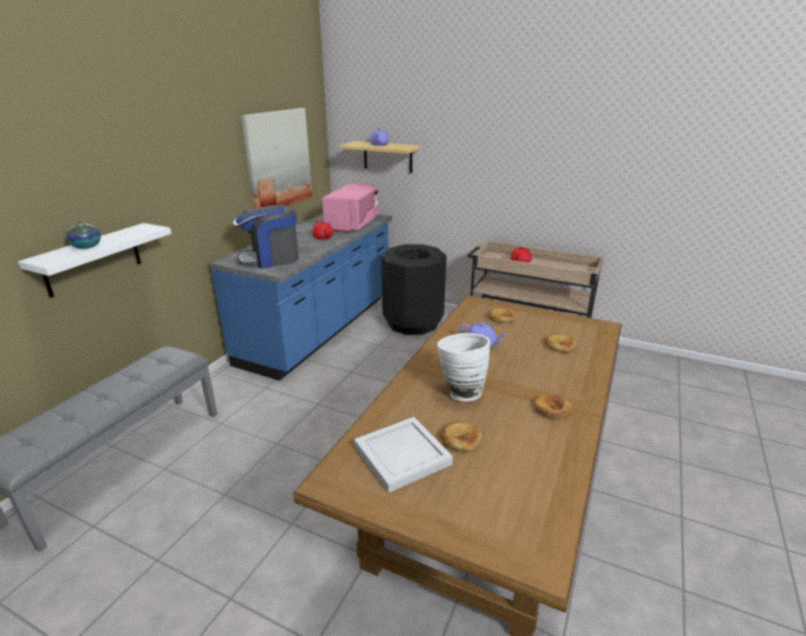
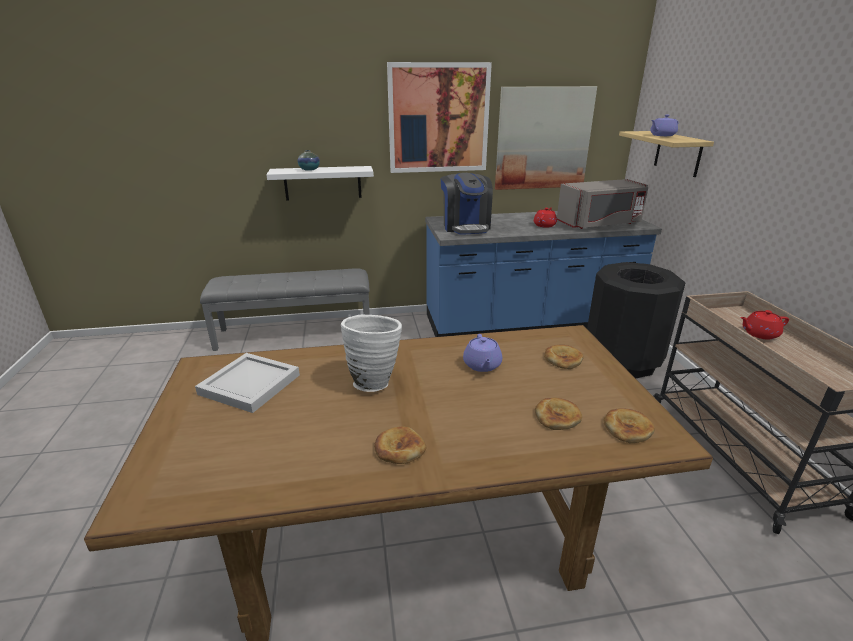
camera: 55 degrees right, 0 degrees up
coffee machine [233,205,299,269] -> coffee machine turned 135 degrees counterclockwise [441,173,493,235]
pink microwave [322,183,379,232] -> grey microwave [557,179,648,229]
bread [440,421,482,452] -> bread moved to [604,408,655,443]
none -> picture [387,62,492,173]

